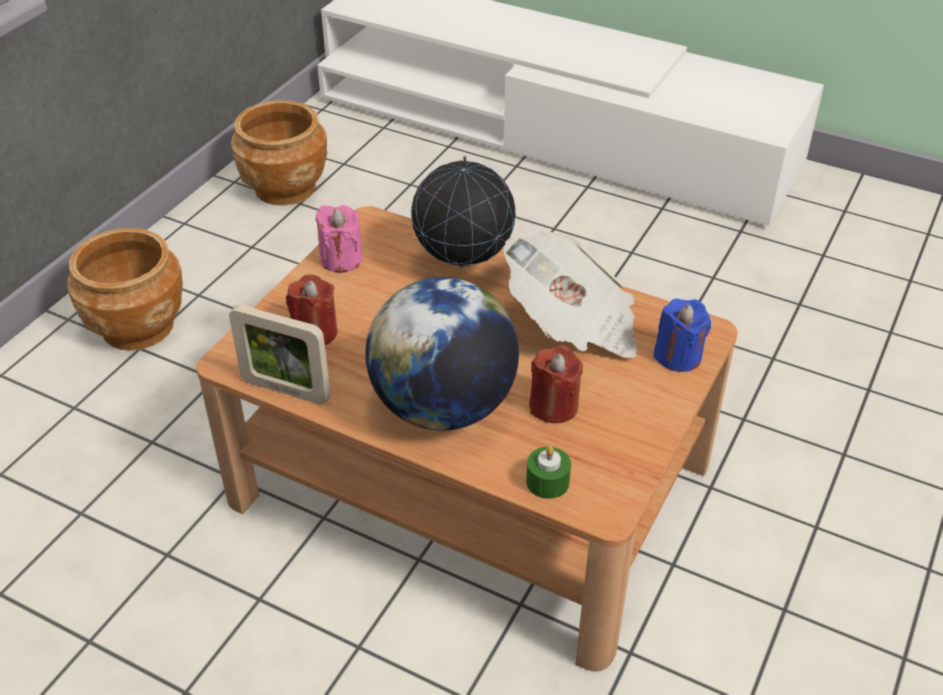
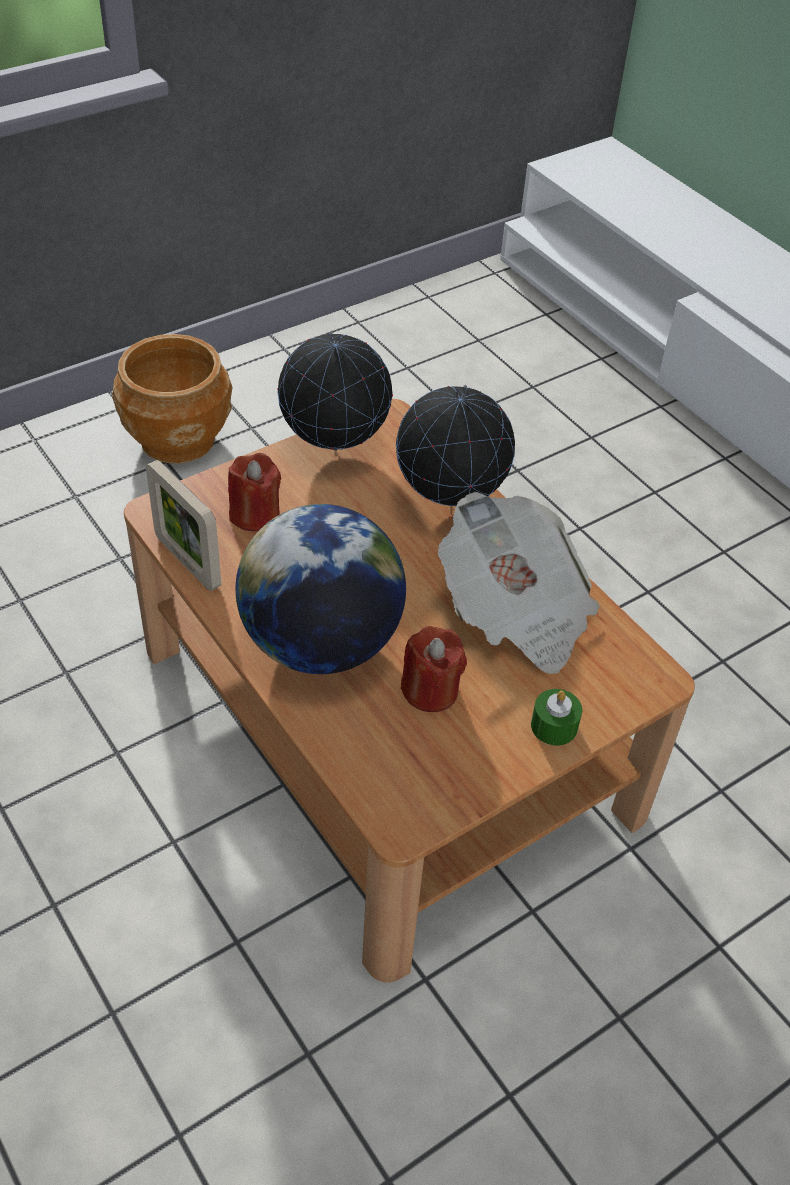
camera: 25 degrees right, 5 degrees up
brown planter [231,100,328,206] -> none
pink candle [315,205,363,273] -> globe [277,331,393,451]
green candle [526,446,571,499] -> green candle moved to [531,689,582,746]
blue candle [653,298,711,372] -> none

